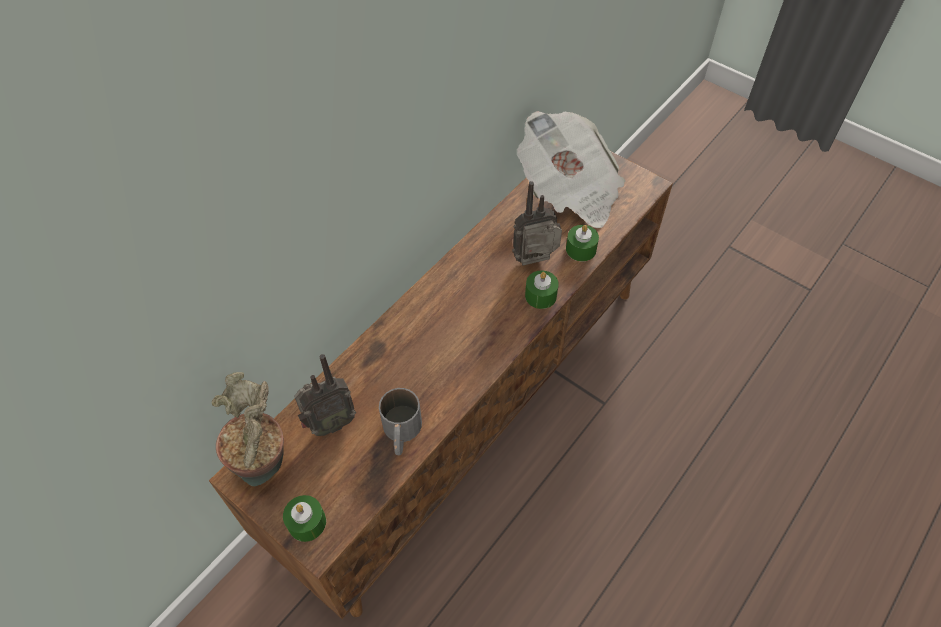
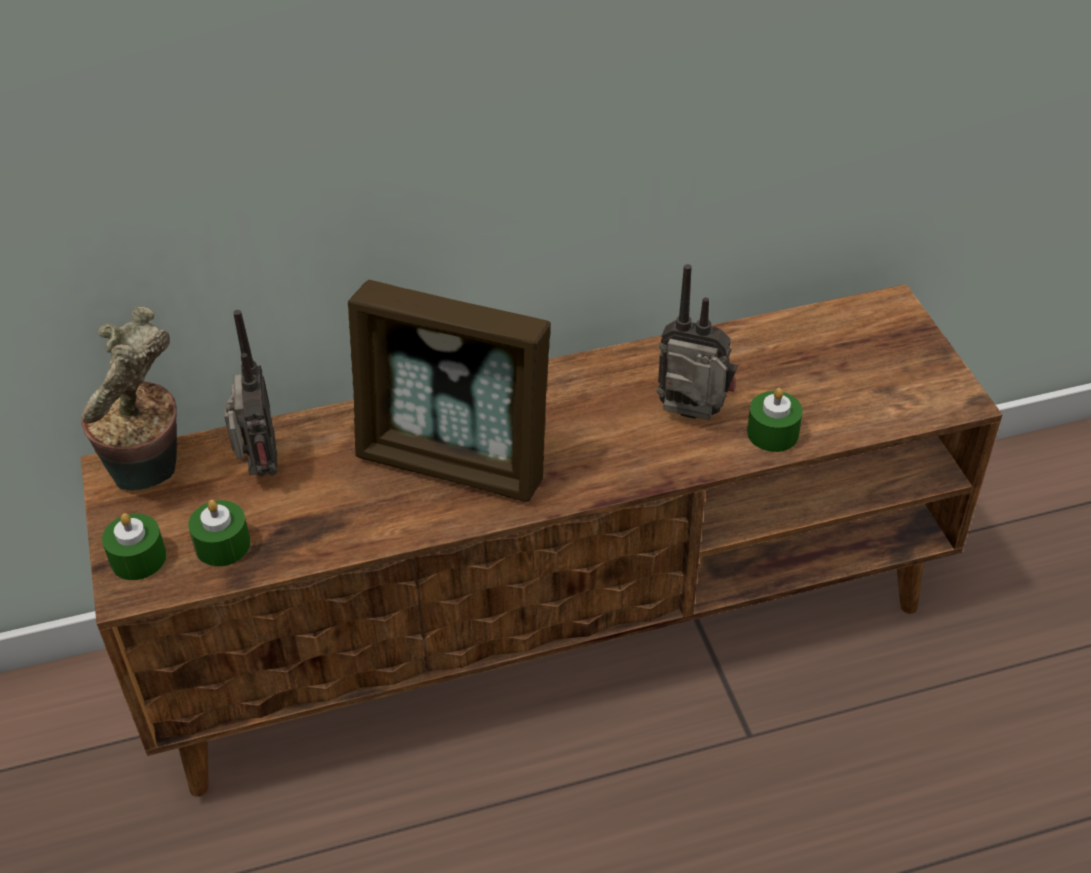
camera: 35 degrees right, 10 degrees down
radio [294,354,356,436] -> radio turned 105 degrees counterclockwise [224,310,277,477]
grey mug [379,388,422,455] -> none
newspaper [517,111,625,228] -> none
green candle [525,271,559,309] -> green candle moved to [188,500,251,566]
none -> picture frame [348,280,551,502]

